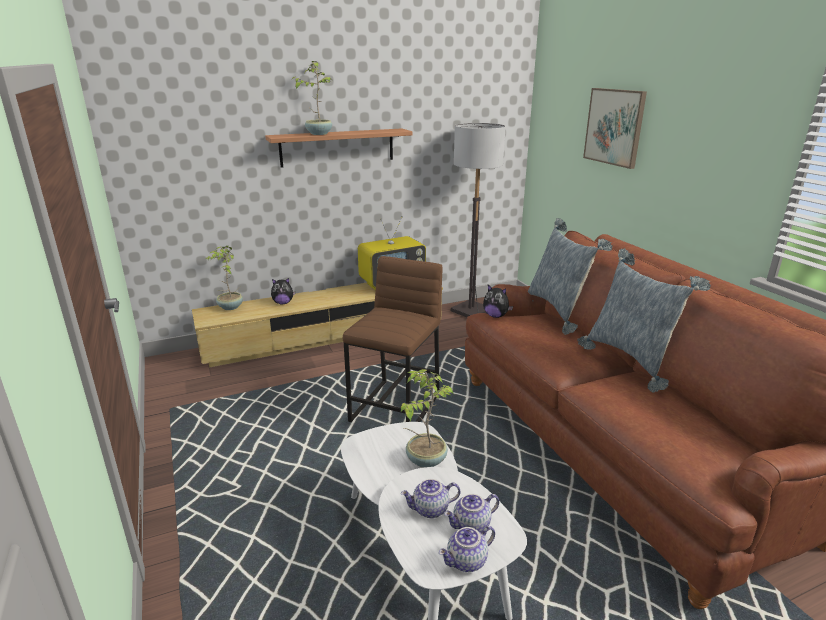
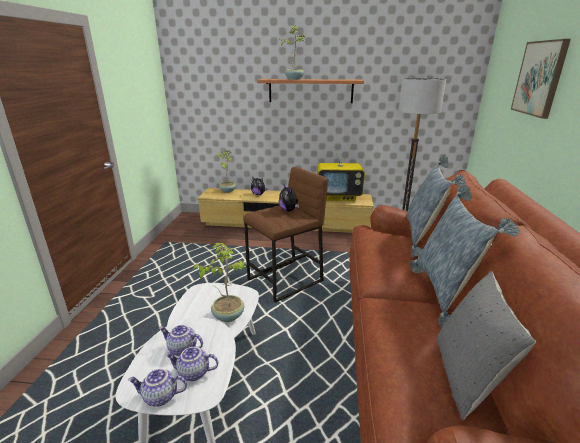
camera: 30 degrees right, 0 degrees up
plush toy [483,285,513,318] -> plush toy moved to [279,183,299,212]
none -> grey pillow [438,271,536,420]

